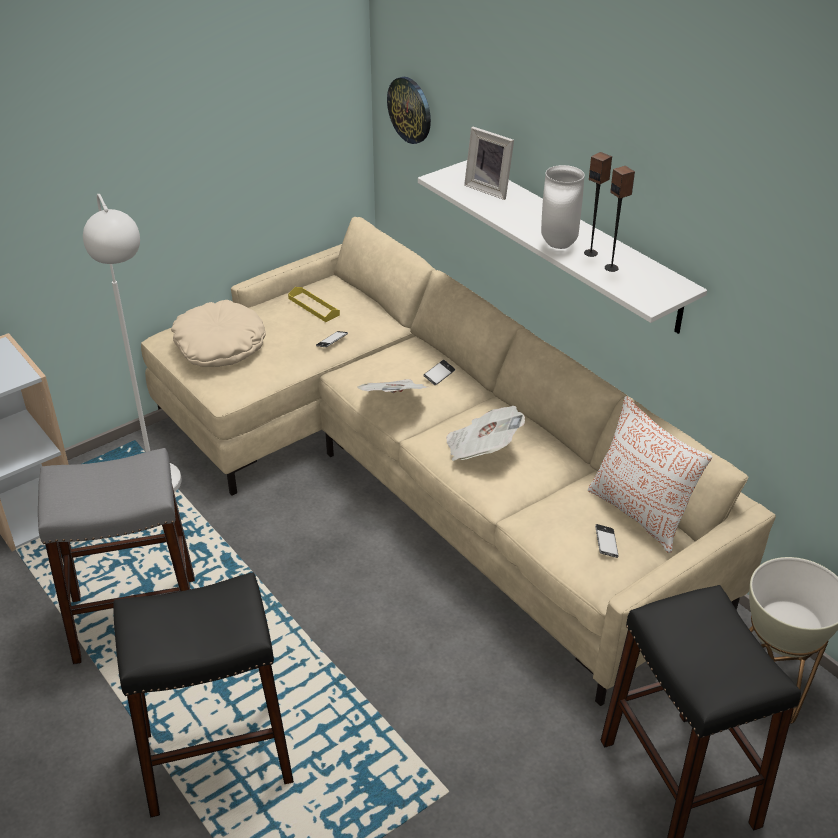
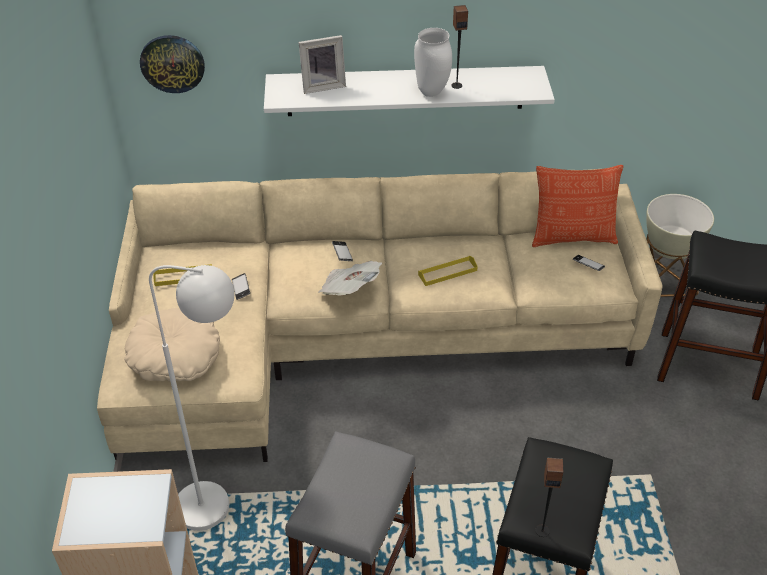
camera: 55 degrees left, 5 degrees up
newspaper [446,406,525,461] -> yellow tray [418,256,478,286]
white pillow [588,396,712,553] -> orange pillow [532,165,623,247]
speaker [605,166,635,272] -> speaker moved to [535,458,563,537]

